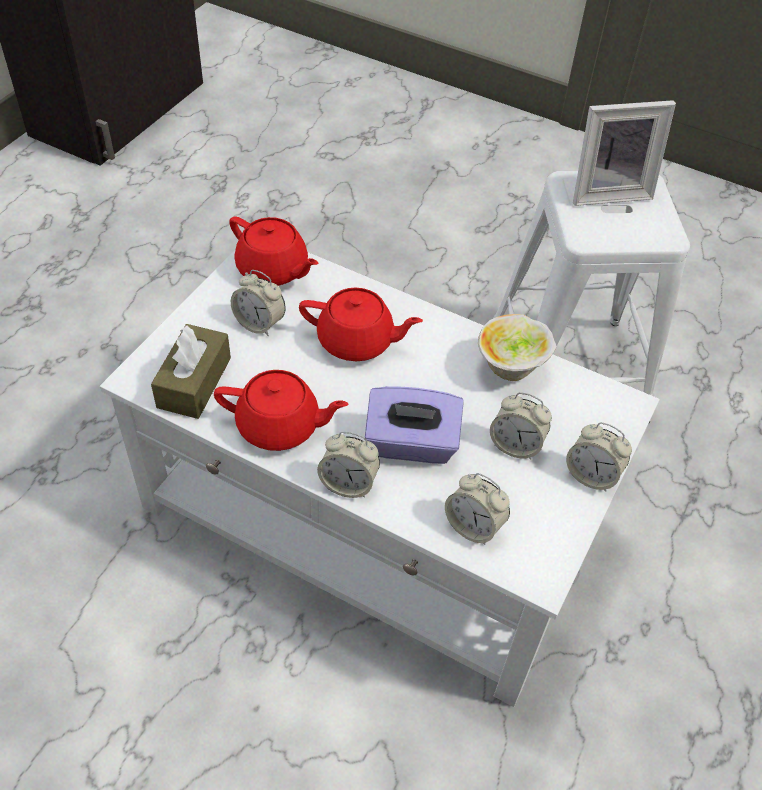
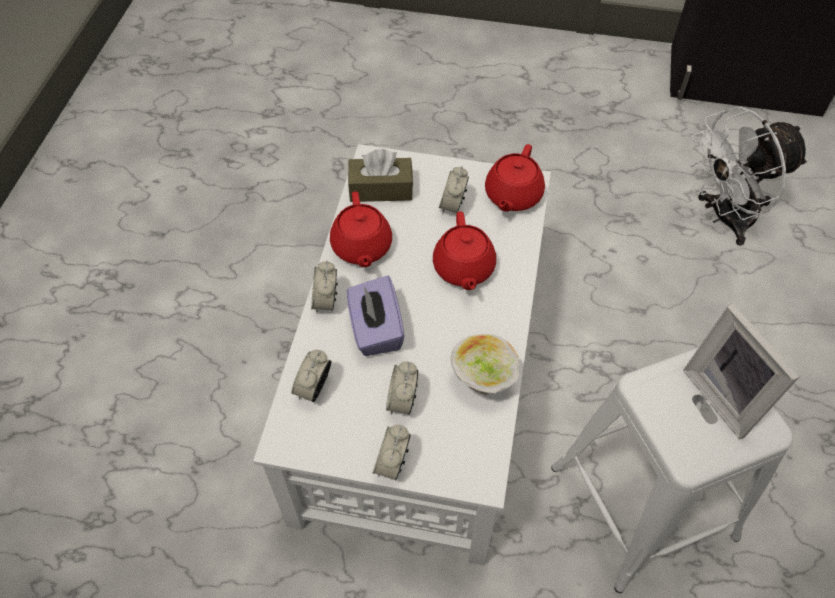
camera: 75 degrees right, 5 degrees up
none -> white fan [690,107,808,246]

